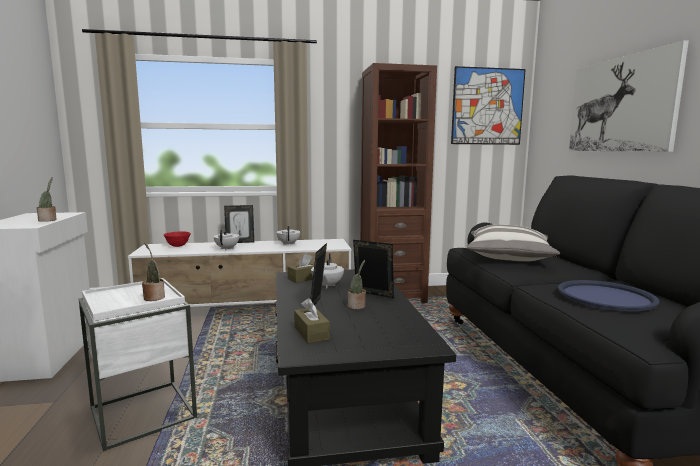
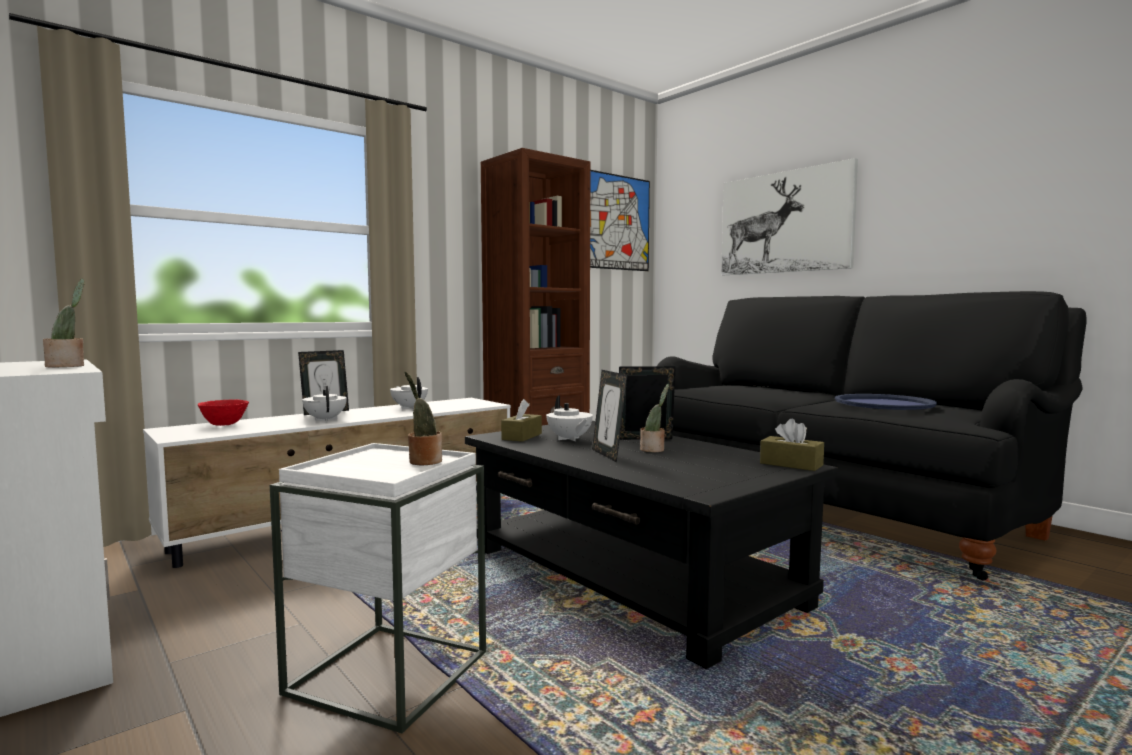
camera: 30 degrees left, 5 degrees down
brown tissue box [294,298,330,343] -> brown tissue box moved to [760,419,824,471]
pillow [467,224,560,262] -> none

